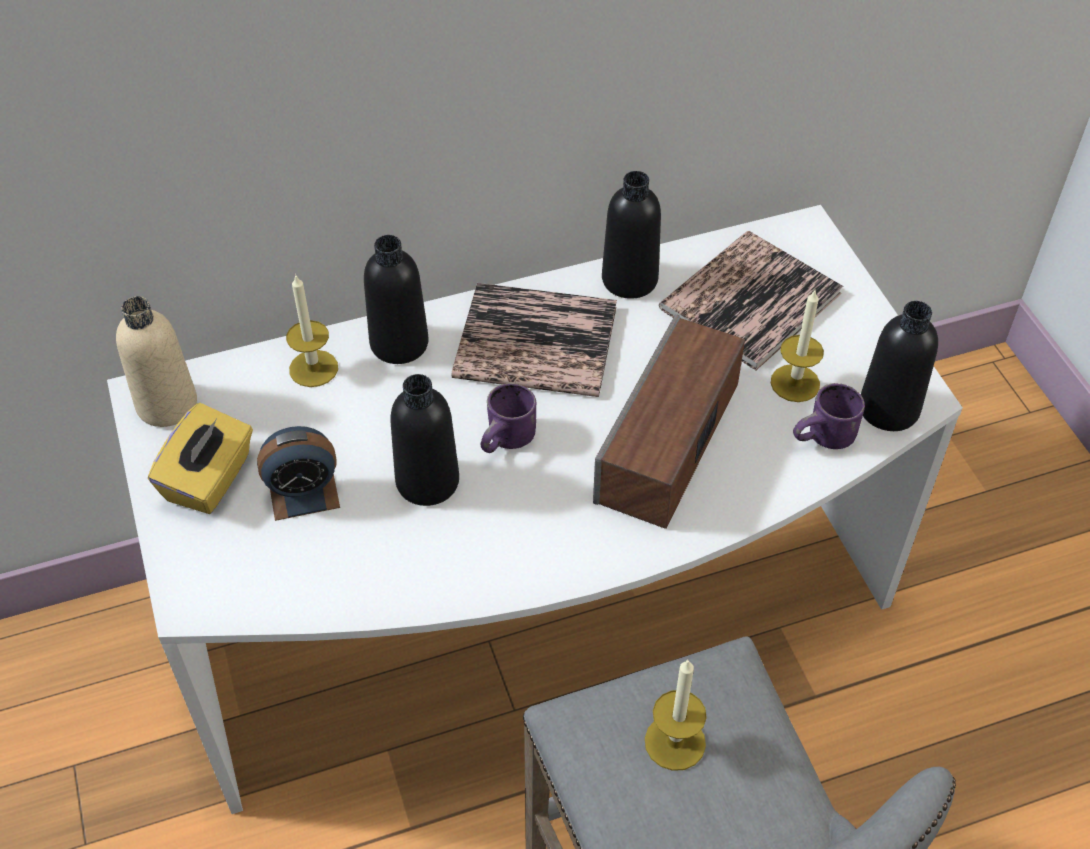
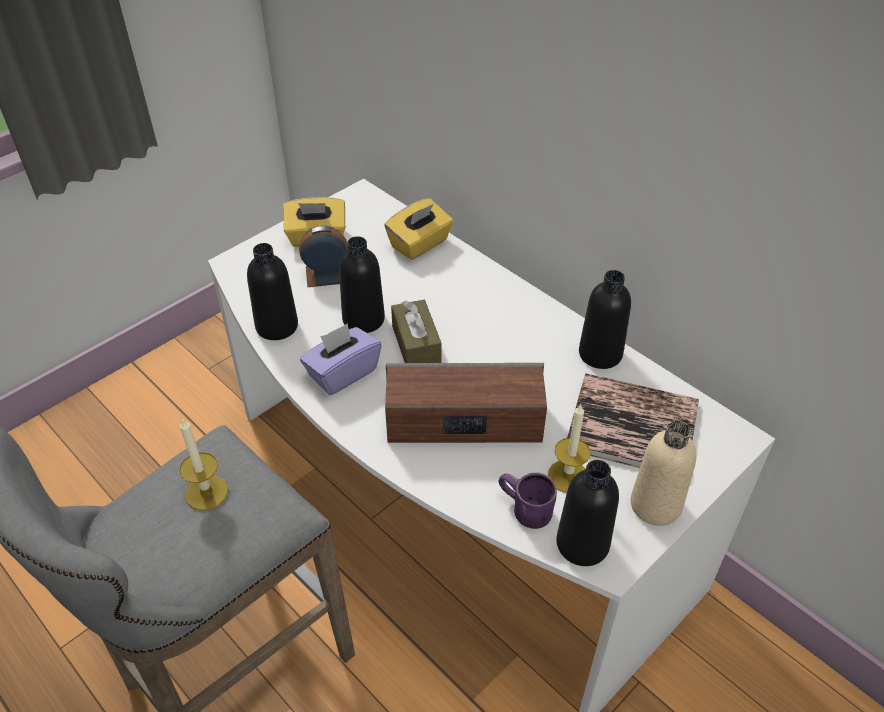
camera: 65 degrees right, 5 degrees down
beige bottle [116,296,197,427] -> beige bottle moved to [631,420,697,526]
alarm clock [257,426,340,521] -> alarm clock turned 120 degrees clockwise [299,226,348,287]
candle [286,274,338,387] -> yellow tissue box [384,198,453,260]
black bottle [364,235,429,364] -> black bottle moved to [247,243,298,340]
book [452,283,617,397] -> none
purple mug [481,383,536,453] -> brown tissue box [391,300,442,363]
none -> purple tissue box [300,323,382,395]

